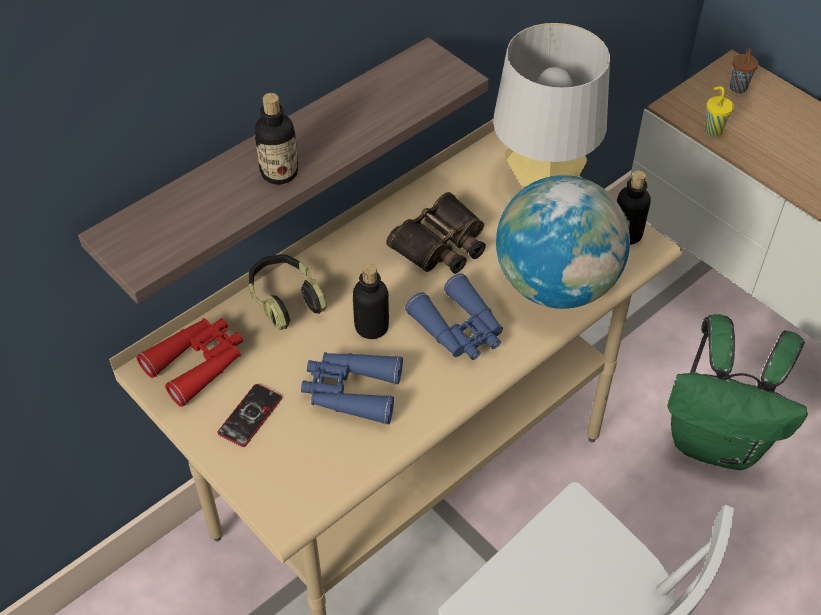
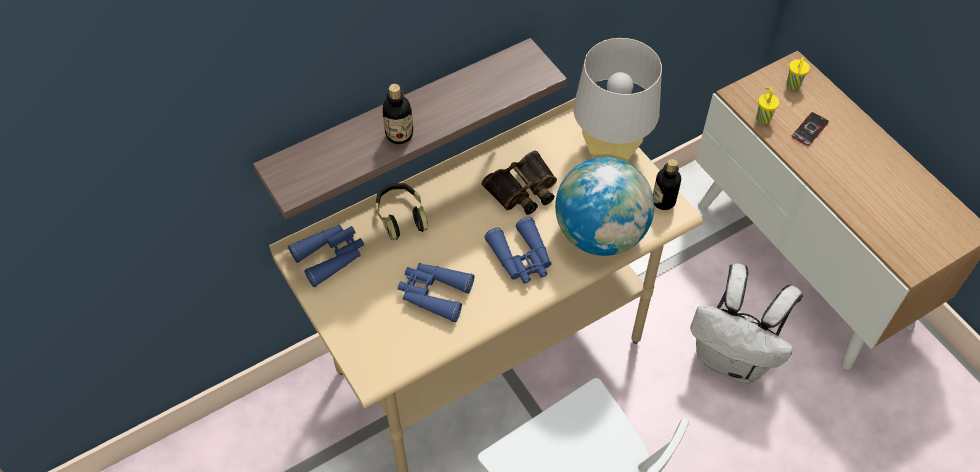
camera: 10 degrees right, 5 degrees up
red binoculars [136,318,243,407] -> blue binoculars [288,224,364,287]
phone [217,384,282,447] -> phone moved to [792,112,829,146]
bottle [353,264,389,339] -> none
green backpack [667,314,808,470] -> white backpack [690,264,803,384]
brown cup [730,48,759,93] -> yellow cup [786,57,810,90]

